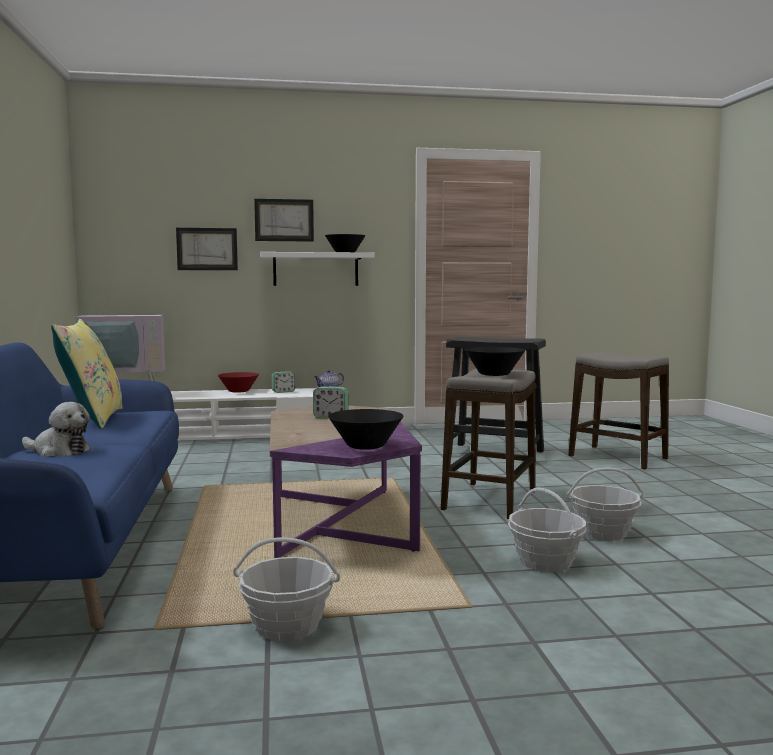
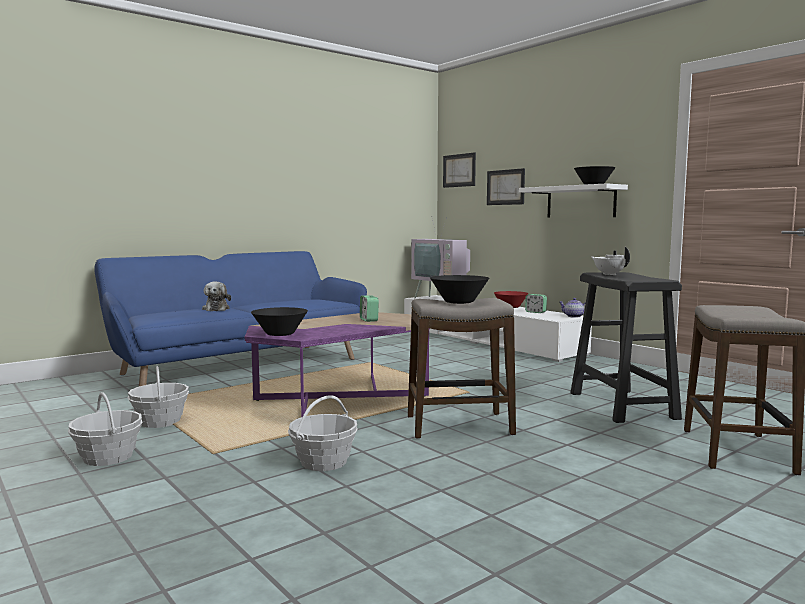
camera: 60 degrees right, 0 degrees up
yellow pillow [51,319,123,429] -> none
picture [254,199,314,242] -> picture moved to [443,152,476,188]
basket [566,468,643,541] -> basket moved to [68,392,142,466]
none -> white teapot [591,247,630,275]

